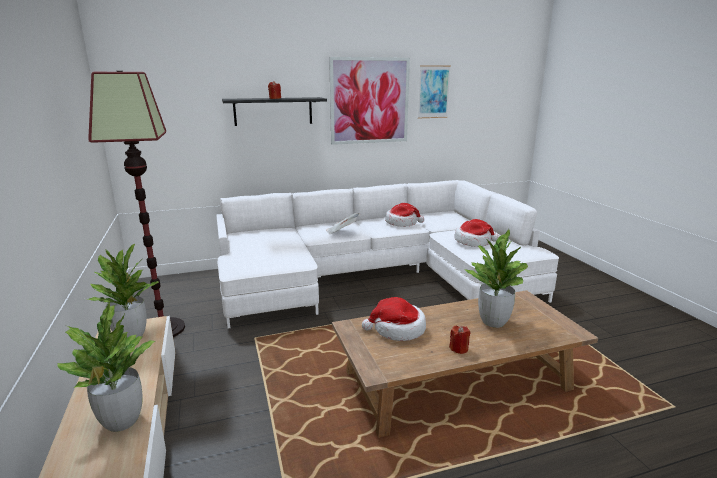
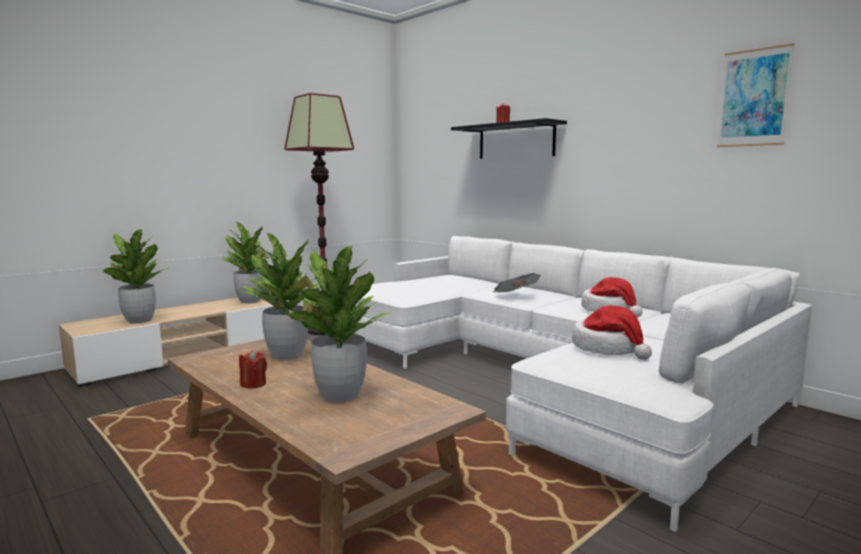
camera: 65 degrees right, 10 degrees down
picture [329,57,410,145] -> none
hat [362,297,426,341] -> potted plant [242,233,320,360]

